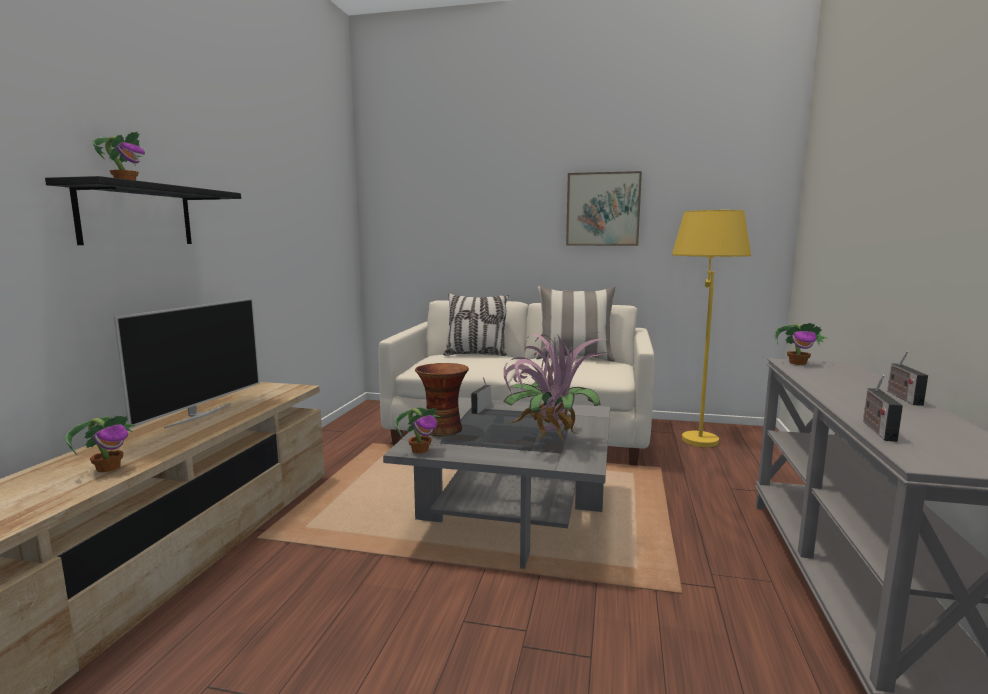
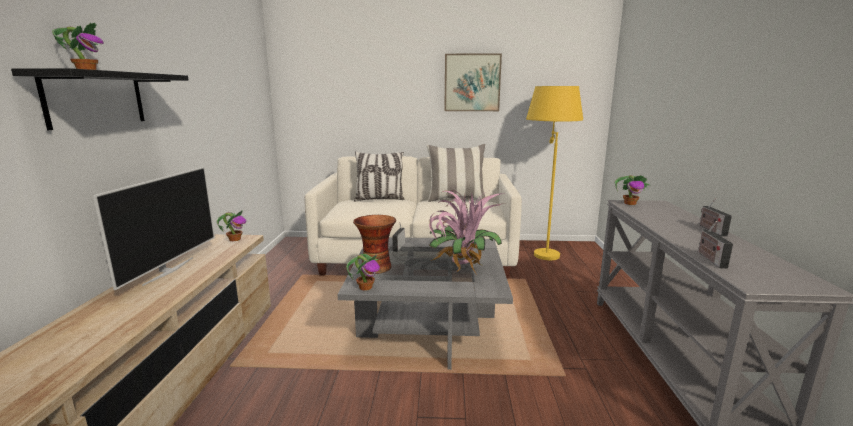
camera: 10 degrees left, 5 degrees up
potted plant [65,415,136,472] -> potted plant moved to [217,210,246,241]

